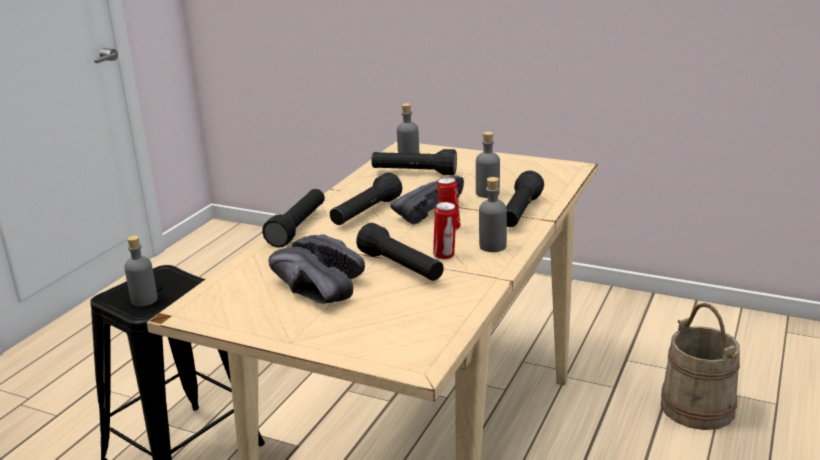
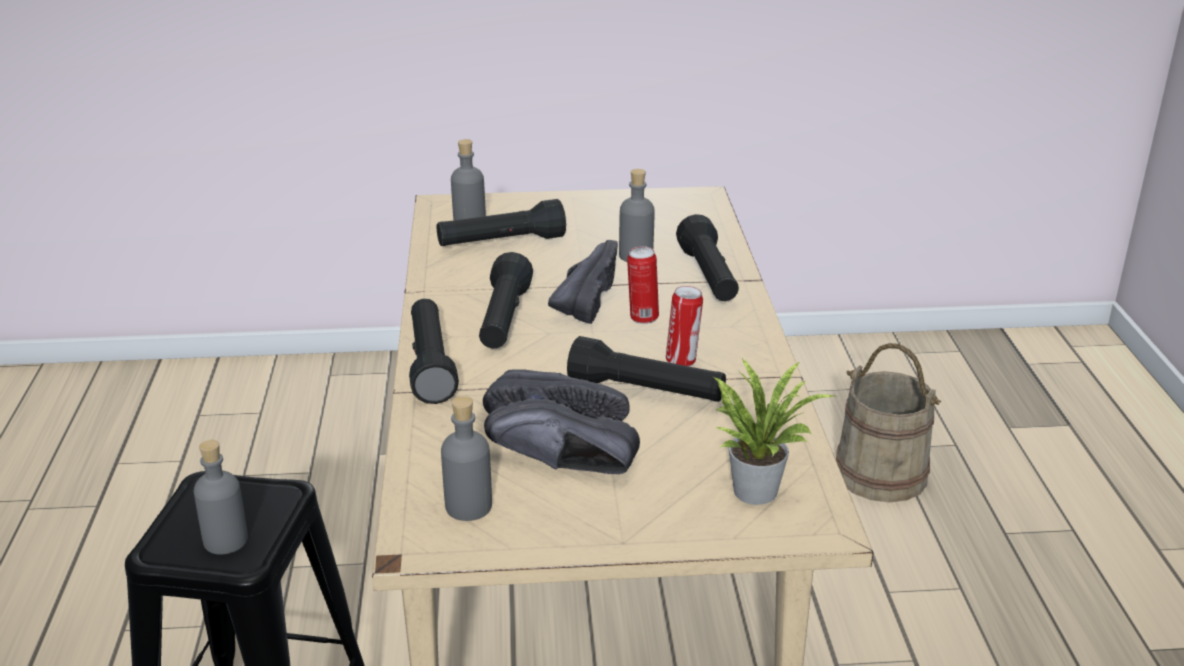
camera: 30 degrees left, 5 degrees up
grey bottle [479,177,507,252] -> grey bottle moved to [441,396,492,521]
none -> potted plant [713,359,834,505]

